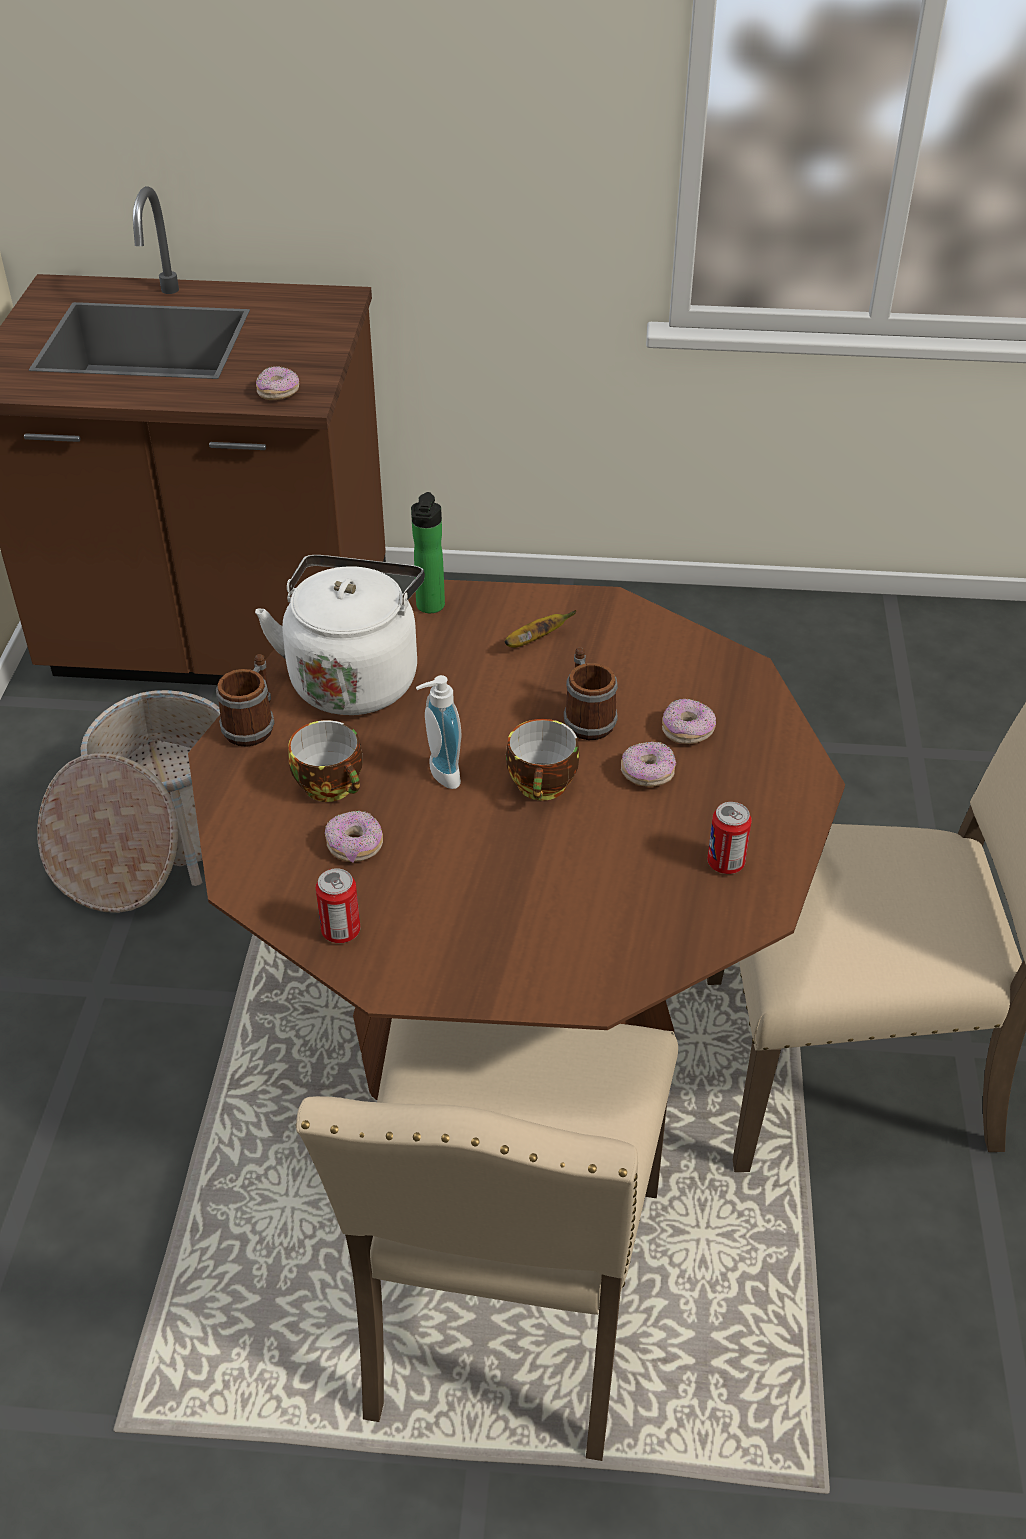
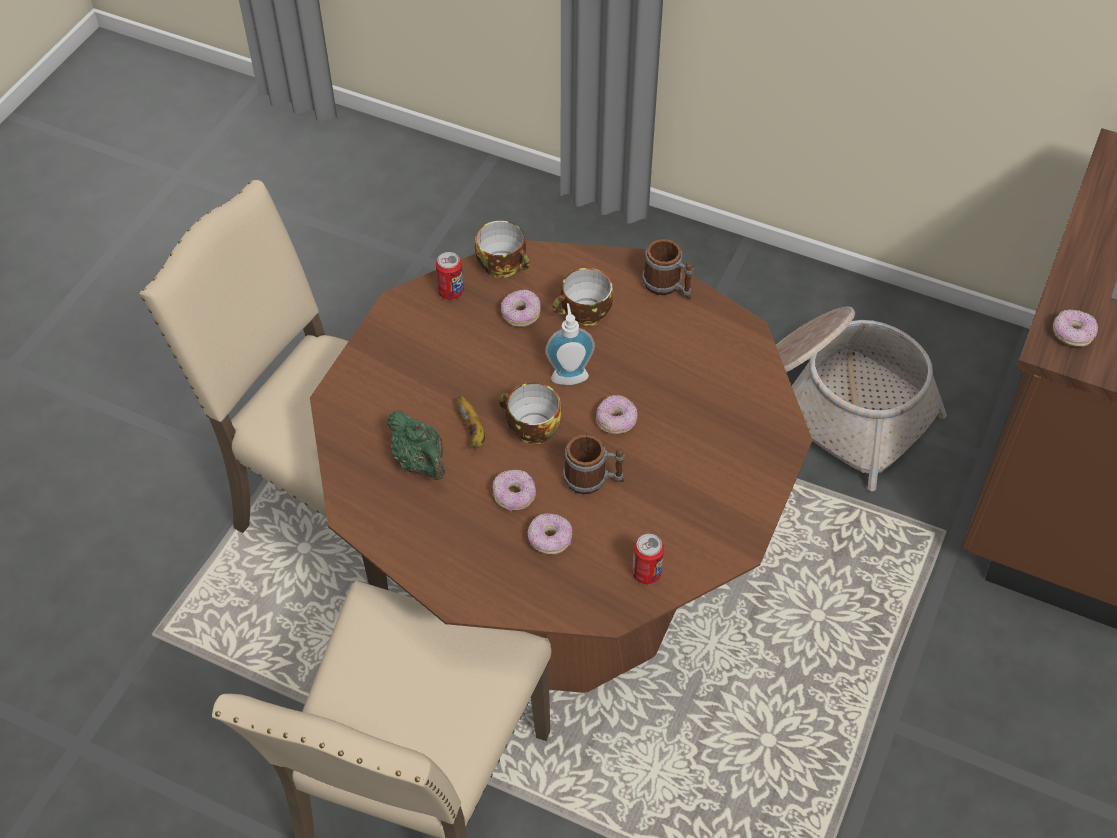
camera: 110 degrees right, 10 degrees up
white kettle [255,555,425,715] -> none
bottle [411,492,445,613] -> none
banana [504,610,576,648] -> banana moved to [457,396,485,448]
can [707,802,752,874] -> can moved to [632,534,664,584]
none -> green teapot [387,410,445,480]
none -> cup [475,221,530,278]
none -> donut [596,395,638,434]

